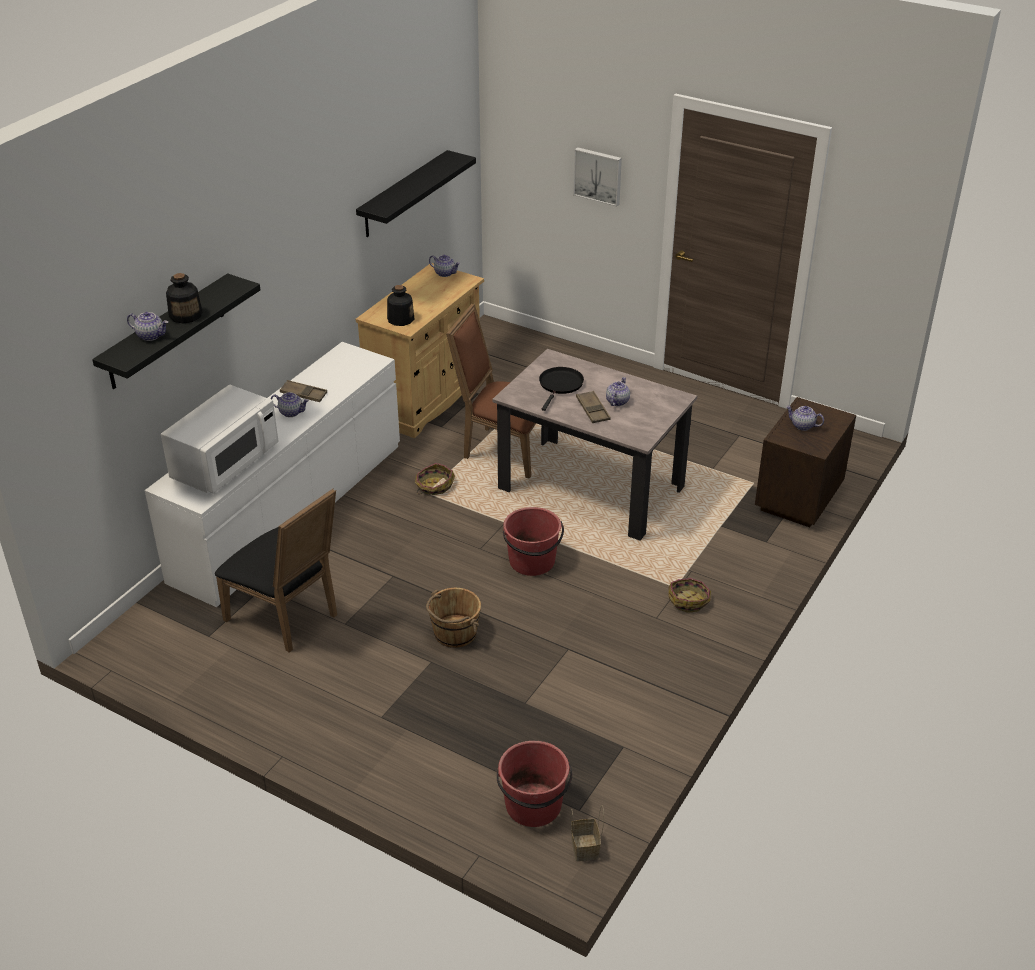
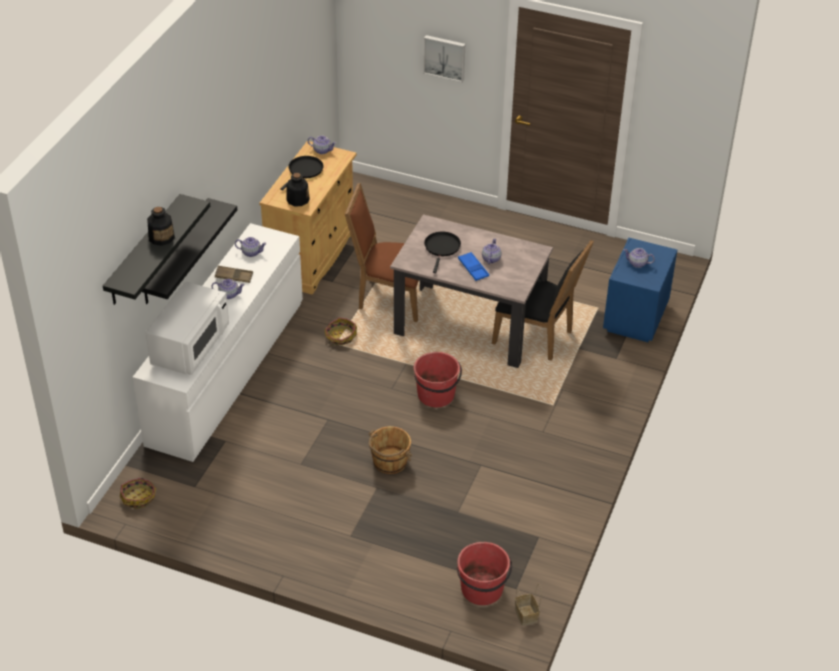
camera: 10 degrees left, 5 degrees up
teapot [127,312,168,341] -> teapot moved to [235,237,266,257]
black chair [215,488,337,652] -> black chair moved to [492,240,594,361]
black shelf [356,150,476,237] -> black shelf moved to [142,198,237,304]
brown tray [576,391,611,423] -> blue tray [458,252,489,281]
basket [668,578,711,613] -> basket moved to [120,478,156,509]
brown nightstand [755,397,856,527] -> blue nightstand [603,238,677,342]
none -> black frying pan [280,156,324,190]

